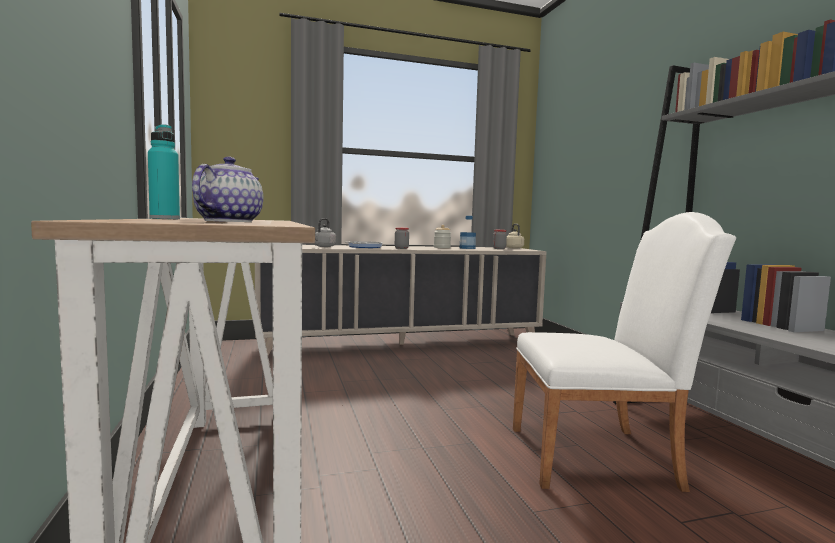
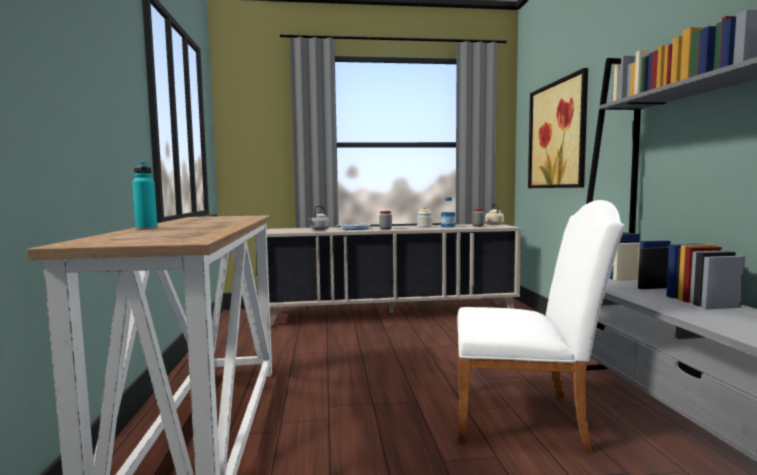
camera: 10 degrees right, 0 degrees up
teapot [192,157,263,222] -> none
none -> picture [528,68,588,188]

